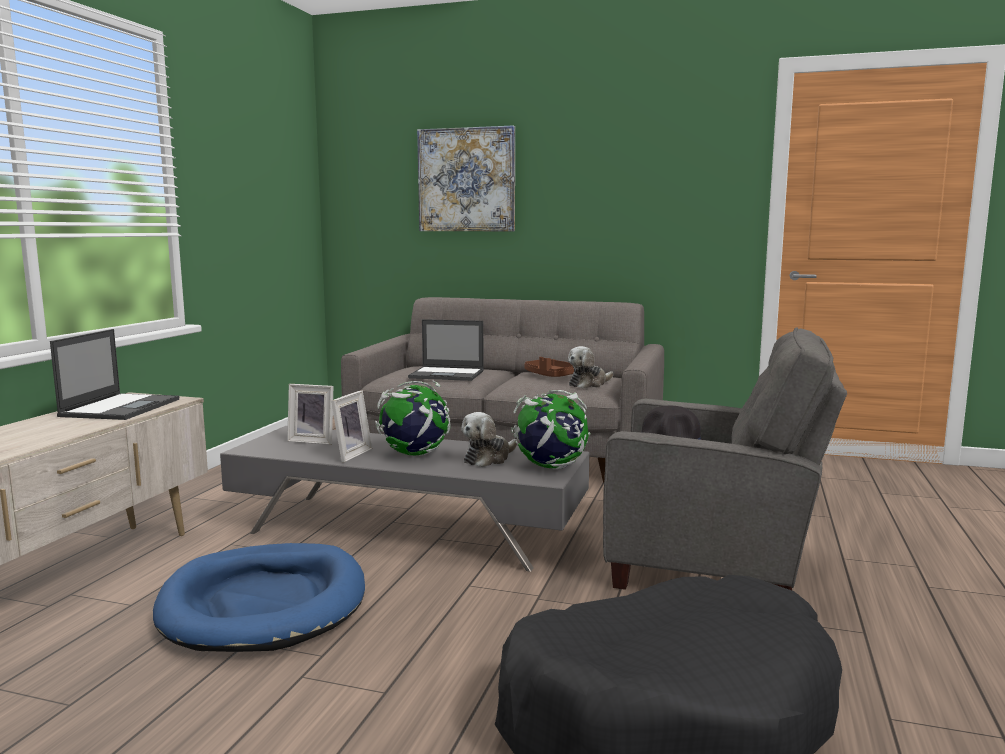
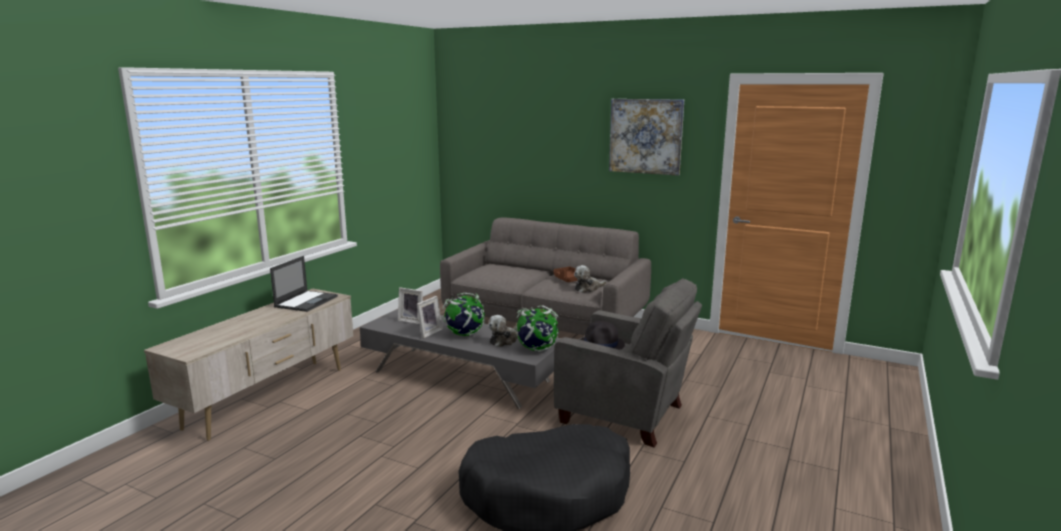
camera: 10 degrees right, 5 degrees up
blue dog bed [153,543,365,652] -> none
laptop [408,319,484,381] -> none
picture [417,125,515,231] -> picture moved to [609,99,684,176]

